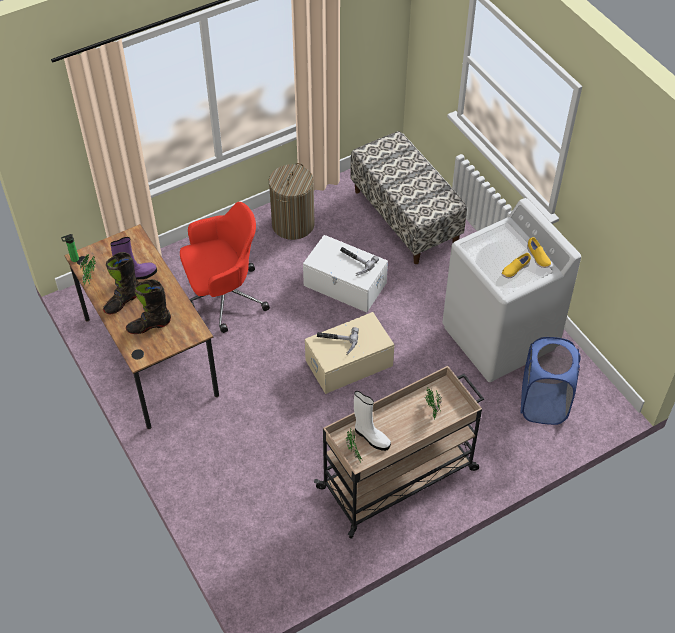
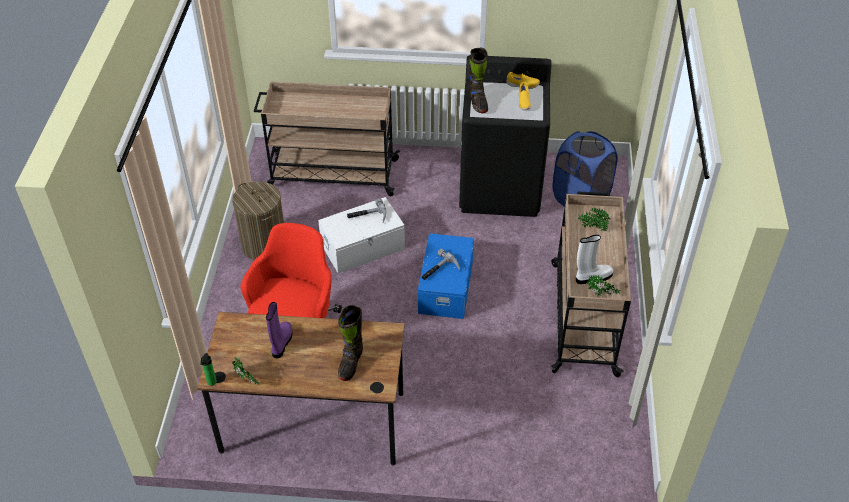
camera: 55 degrees left, 5 degrees down
black boot [103,252,139,314] -> black boot moved to [469,48,488,113]
beige storage box [305,312,394,394] -> blue storage box [418,233,474,319]
bench [350,131,467,264] -> beige cart [254,82,400,196]
white washing machine [442,198,581,382] -> black washing machine [459,55,552,217]

